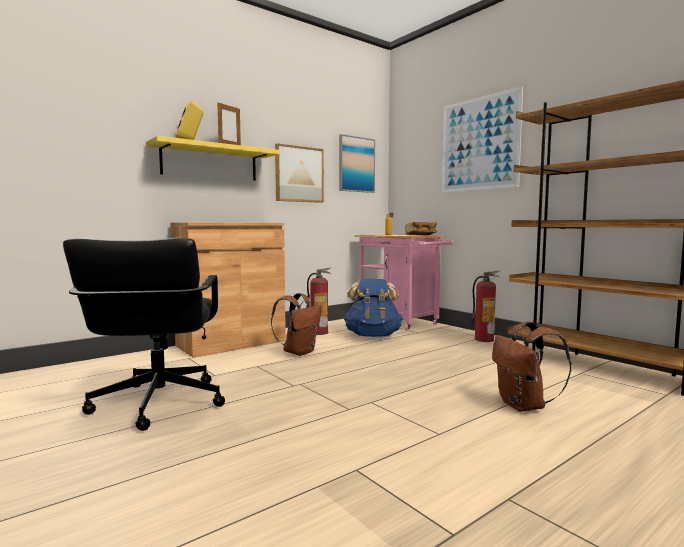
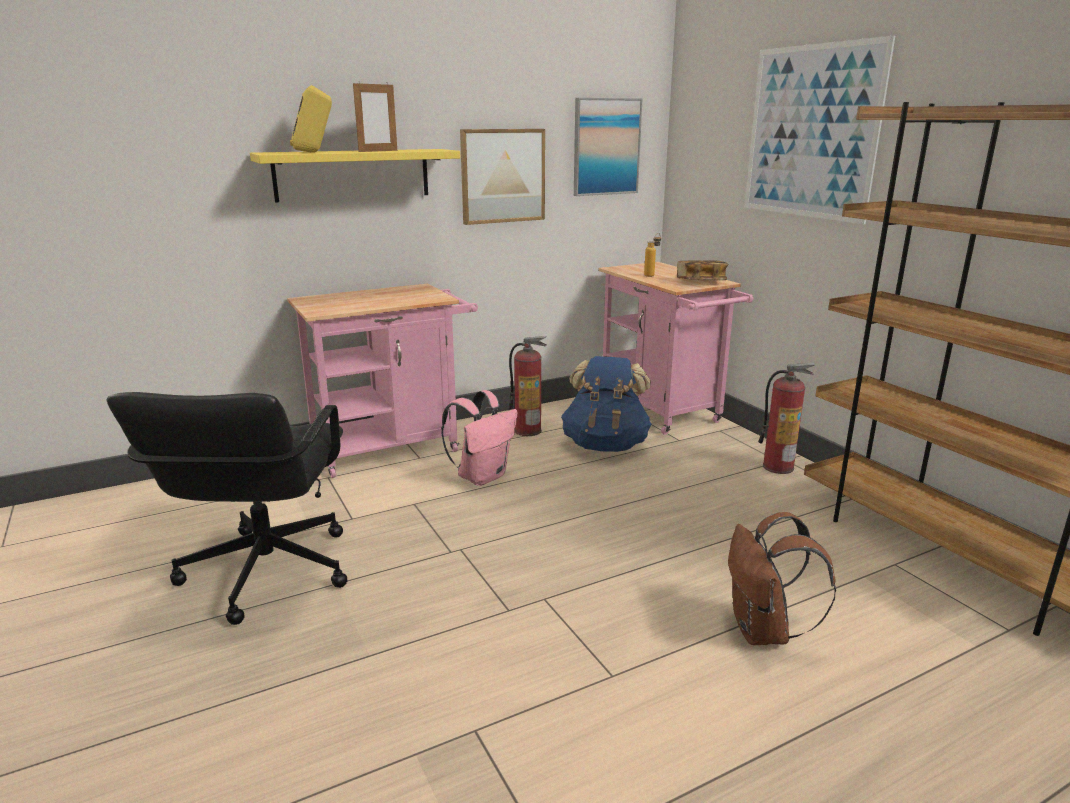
camera: 10 degrees right, 15 degrees up
brown cabinet [170,222,286,357] -> pink cart [287,284,478,478]
brown backpack [271,293,322,356] -> pink backpack [441,390,517,486]

